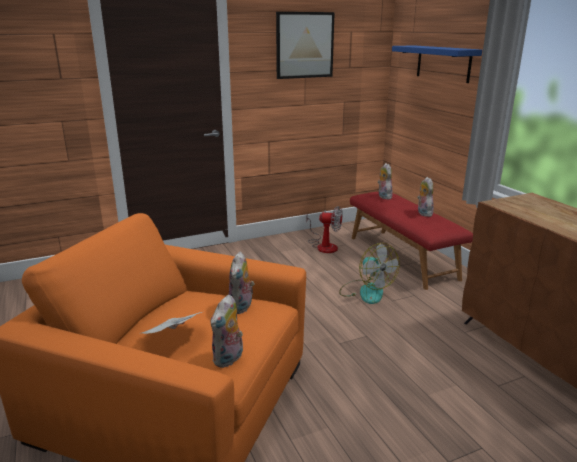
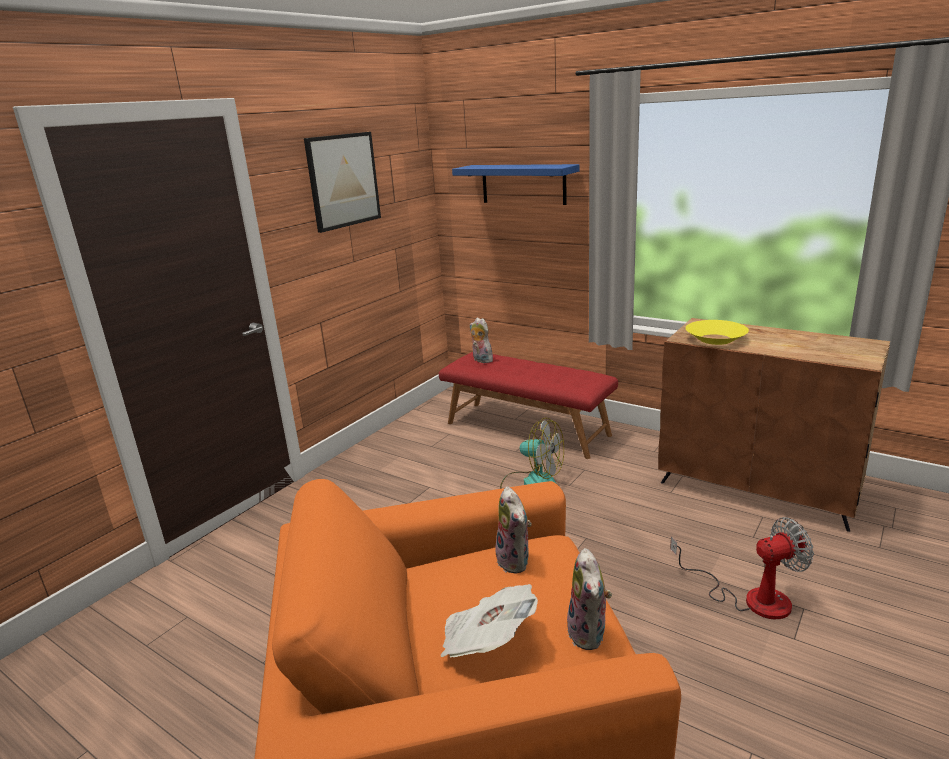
camera: 30 degrees left, 0 degrees up
fan [306,206,343,253] -> fan moved to [670,517,814,619]
plush toy [417,177,434,217] -> none
none -> yellow bowl [686,320,749,345]

